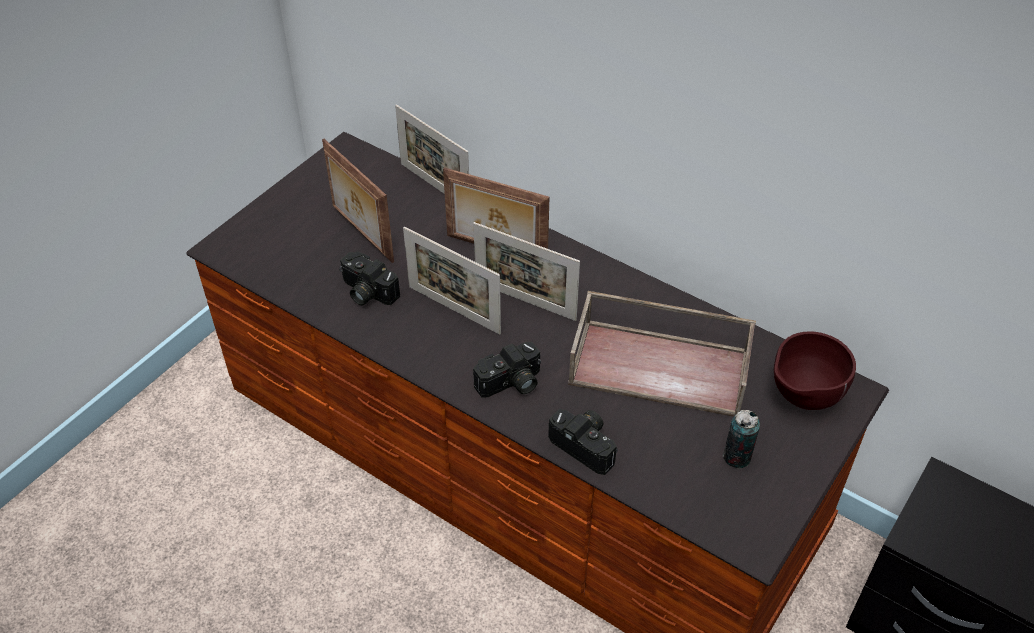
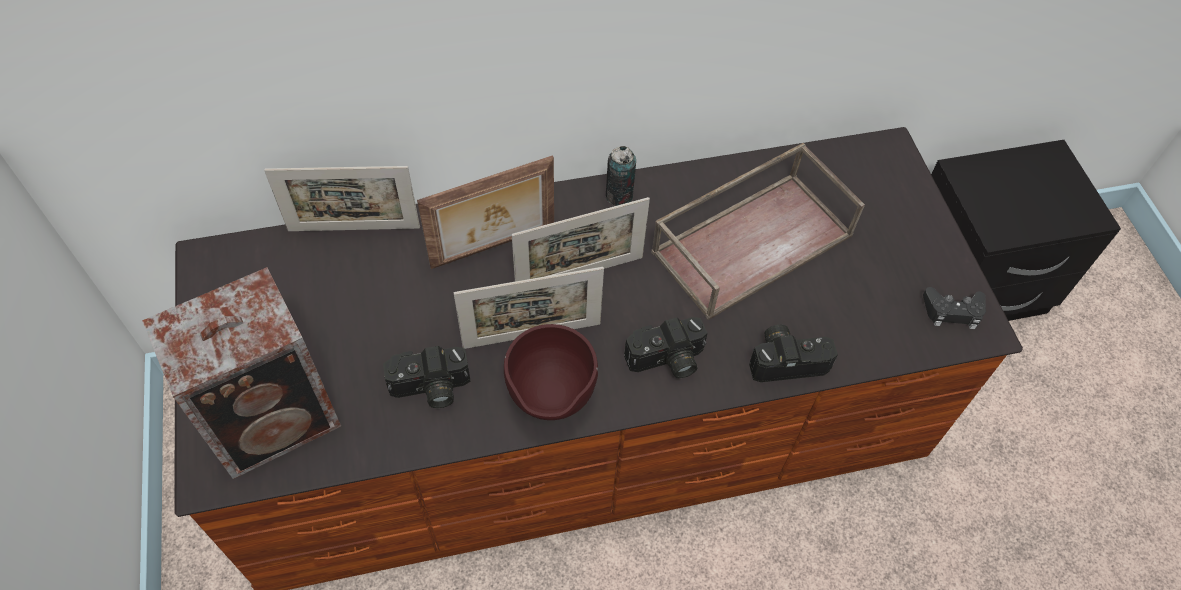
camera: 50 degrees left, 10 degrees up
picture frame [322,139,394,263] -> none
camera [473,342,541,398] -> camera turned 60 degrees clockwise [624,317,707,378]
can [723,410,760,469] -> can moved to [606,146,636,206]
brown bowl [774,331,856,410] -> brown bowl moved to [504,324,598,420]
none -> speaker [142,267,341,479]
none -> black game controller [923,287,986,329]

